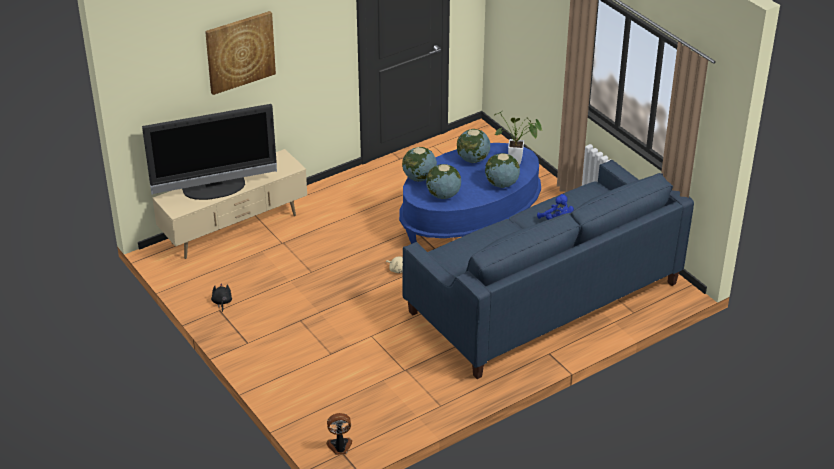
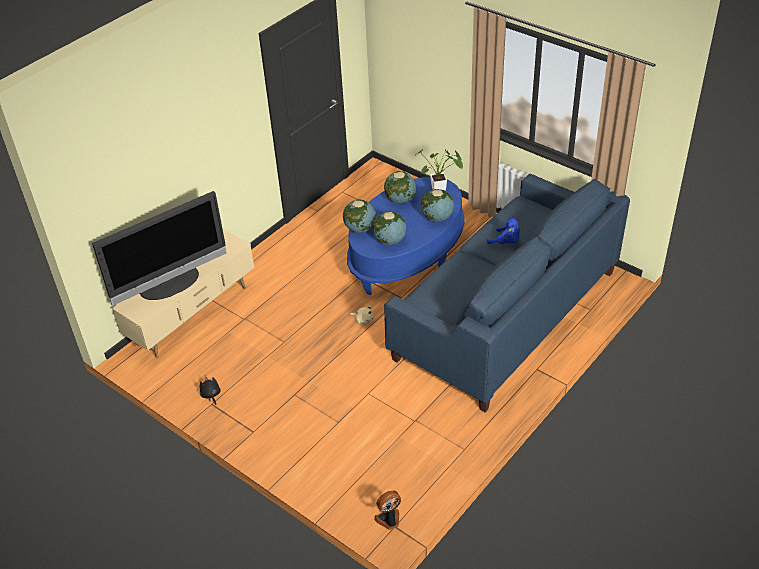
camera: 15 degrees left, 5 degrees up
picture [205,11,276,95] -> none

